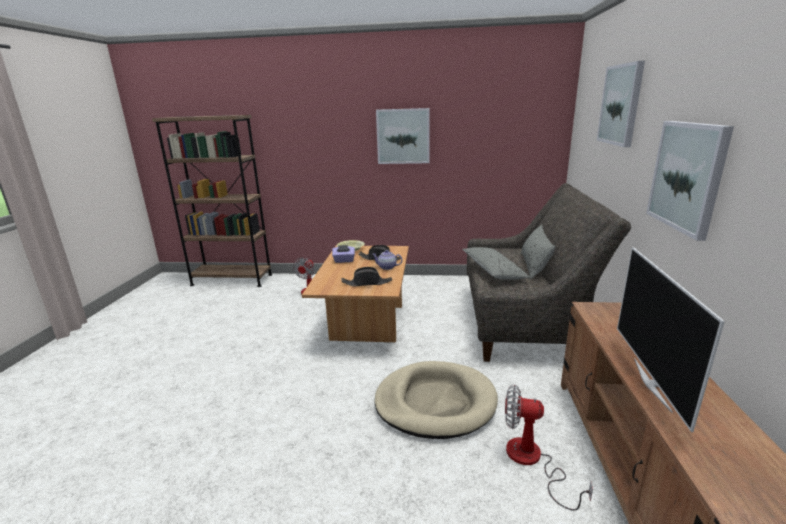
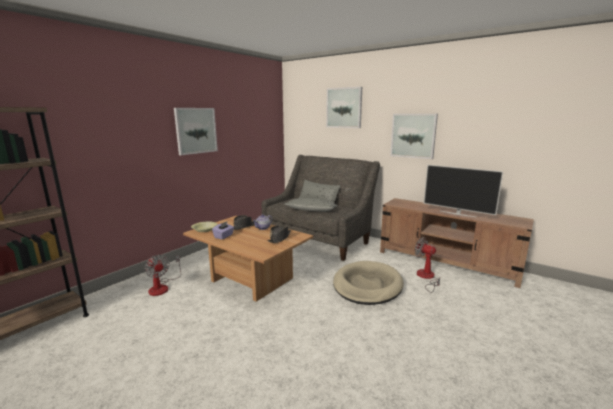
camera: 60 degrees left, 5 degrees down
fan [505,385,593,511] -> fan turned 90 degrees clockwise [415,237,440,293]

